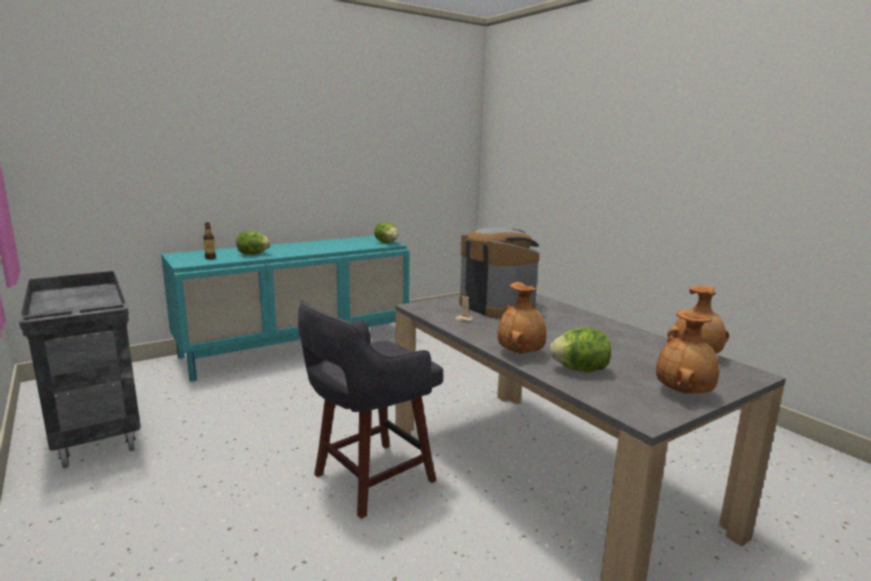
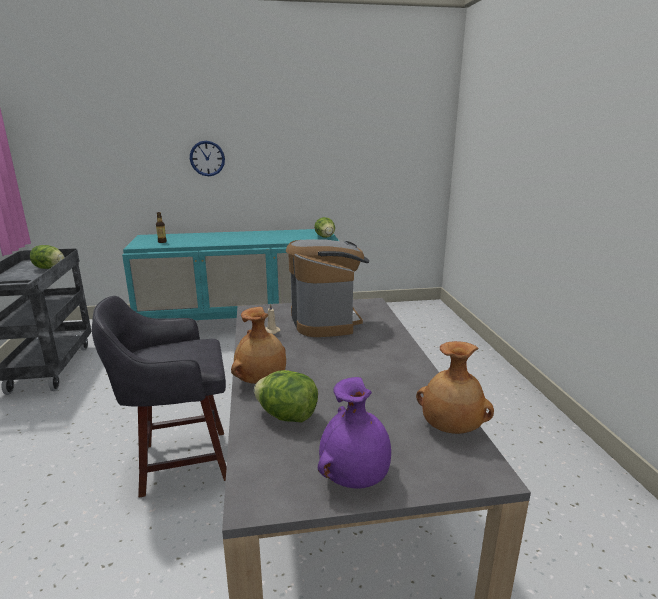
camera: 25 degrees right, 5 degrees up
lettuce [236,231,271,255] -> lettuce moved to [30,245,65,269]
brown vase [656,310,719,394] -> purple vase [318,377,391,489]
none -> wall clock [190,141,225,176]

